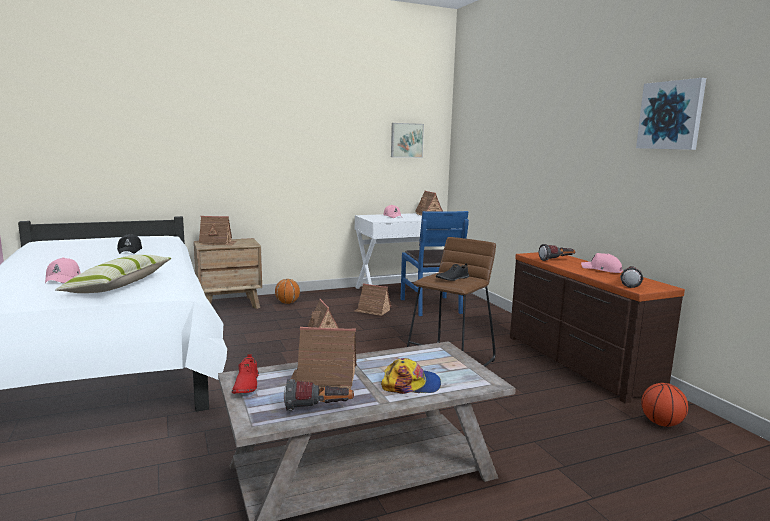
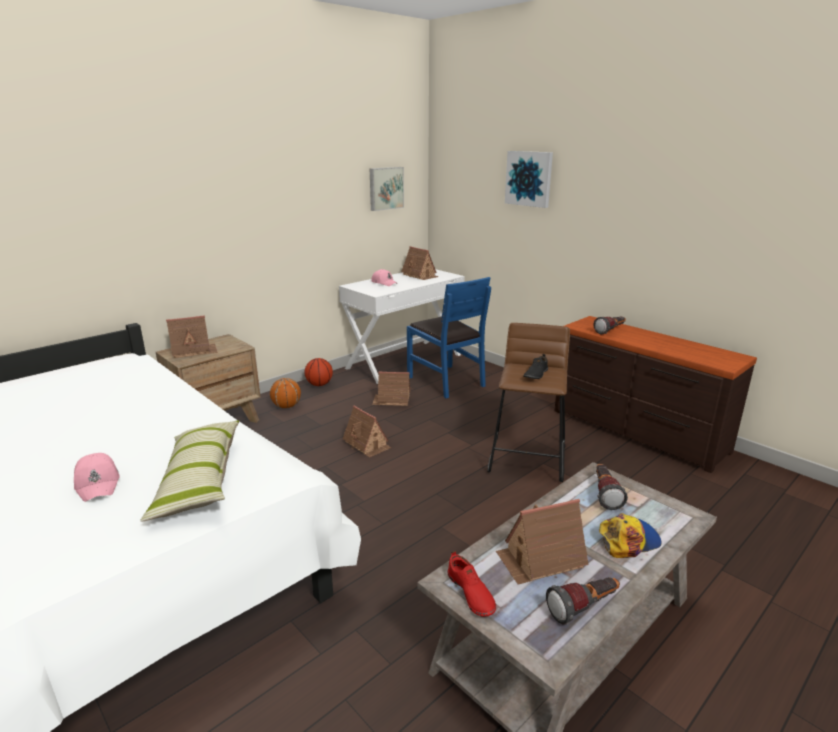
camera: 20 degrees left, 10 degrees up
black cap [117,234,142,254] -> none
pink cap [581,253,623,273] -> none
flashlight [620,266,643,288] -> flashlight moved to [596,464,628,510]
picture [636,78,706,150] -> picture moved to [505,151,553,208]
basketball [641,383,688,427] -> basketball moved to [304,358,333,386]

